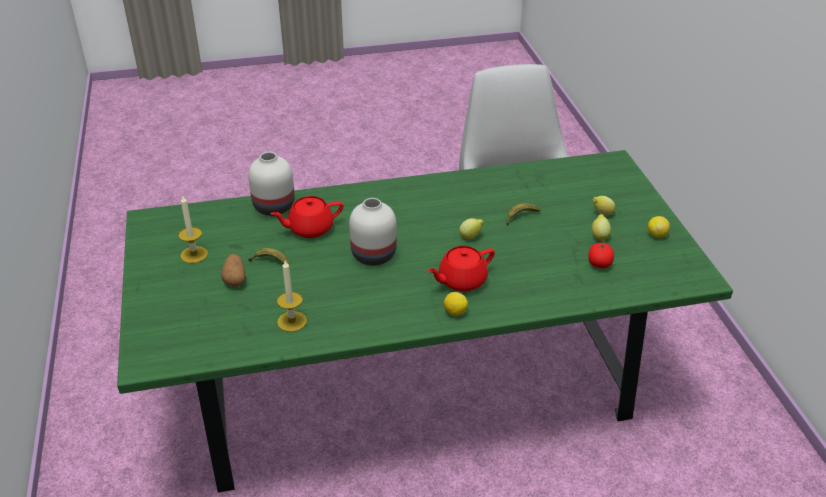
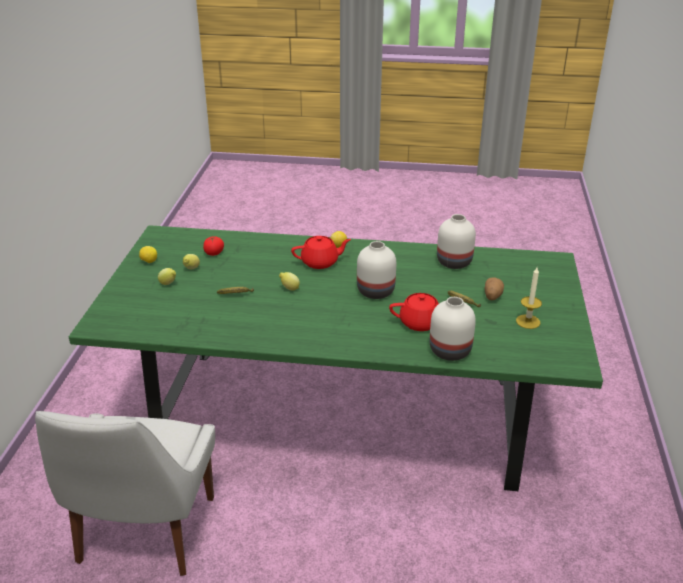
camera: 160 degrees left, 5 degrees down
candle [277,261,307,332] -> white vase [437,214,476,269]

